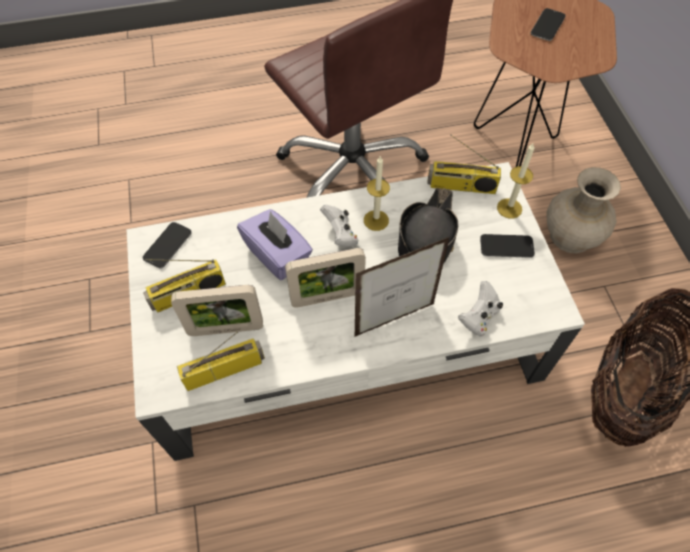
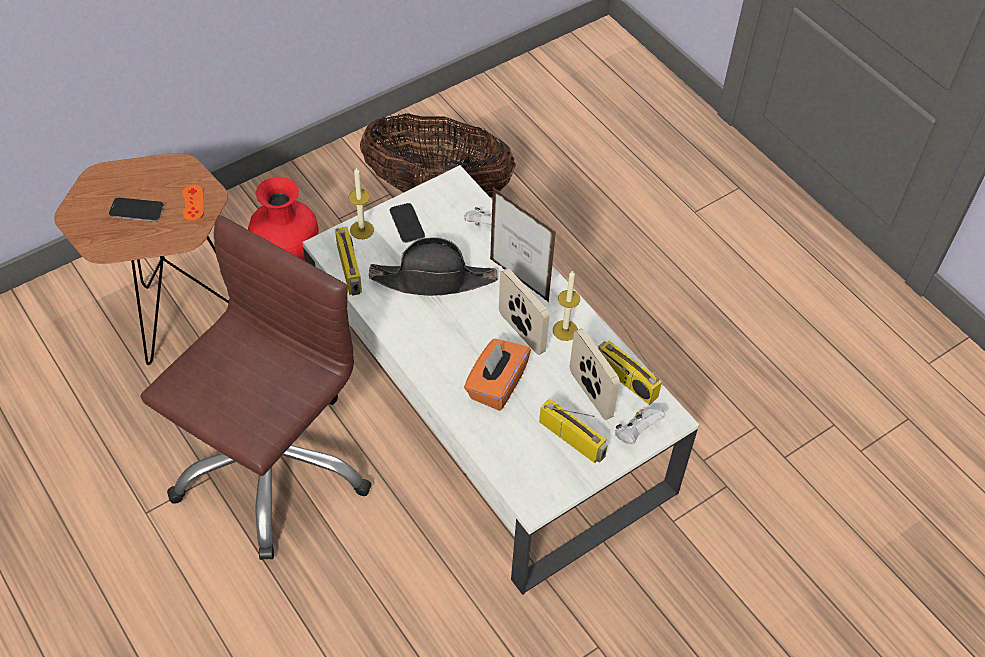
camera: 115 degrees left, 5 degrees down
phone [143,222,192,269] -> none
purple tissue box [237,209,313,280] -> orange tissue box [464,339,531,411]
white game controller [320,204,359,247] -> white game controller moved to [615,408,665,444]
candle [364,155,390,231] -> candle moved to [553,270,580,341]
beige vase [546,167,621,253] -> red vase [248,176,319,261]
none -> orange game controller [182,185,204,221]

